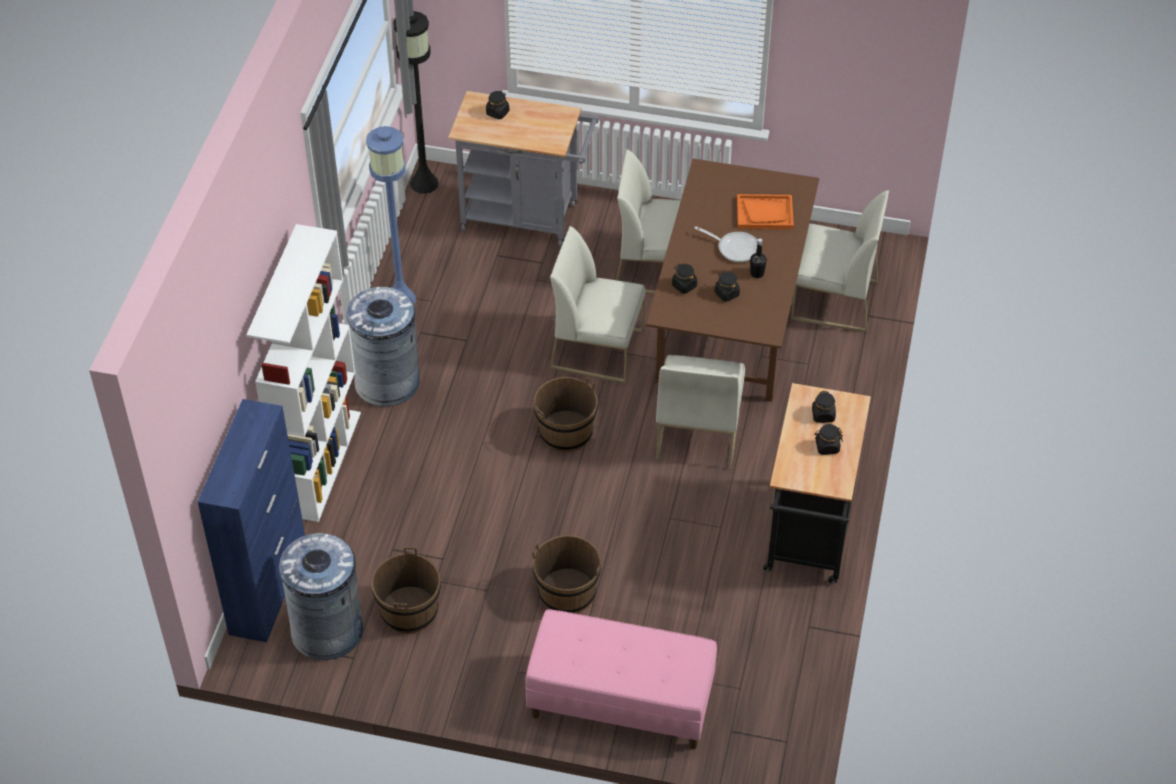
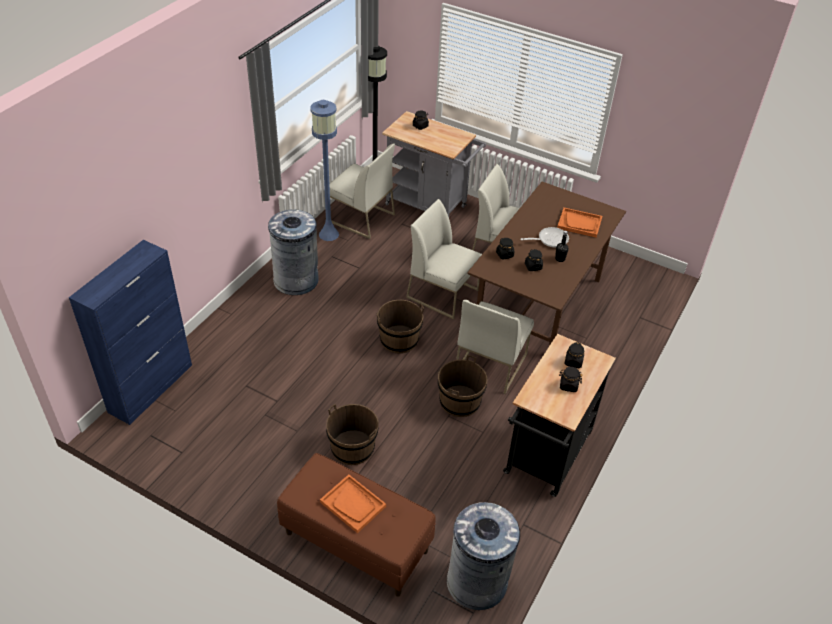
camera: 15 degrees right, 5 degrees down
white bookcase [246,224,361,522] -> none
grey trash can [279,533,363,660] -> grey trash can moved to [447,502,520,610]
brown bucket [371,547,441,633] -> brown bucket moved to [438,355,488,417]
pink bench [525,609,717,749] -> brown bench [277,453,436,597]
frying pan [695,226,757,262] -> frying pan turned 60 degrees counterclockwise [520,227,569,248]
white chair [791,190,889,333] -> white chair moved to [329,144,395,239]
none -> orange tray [320,474,386,533]

